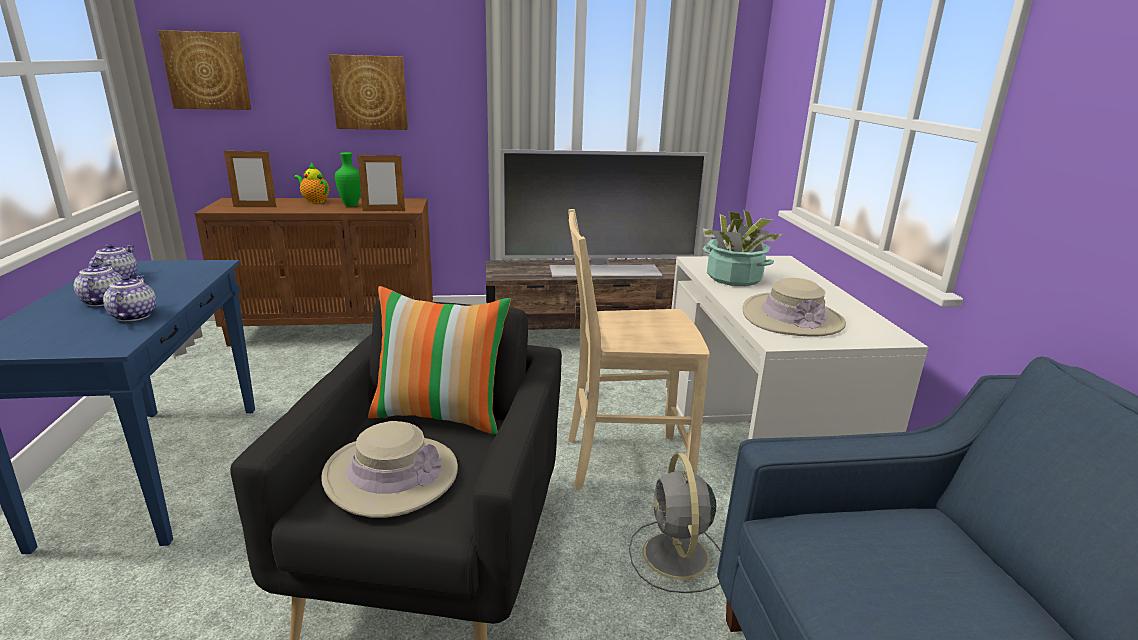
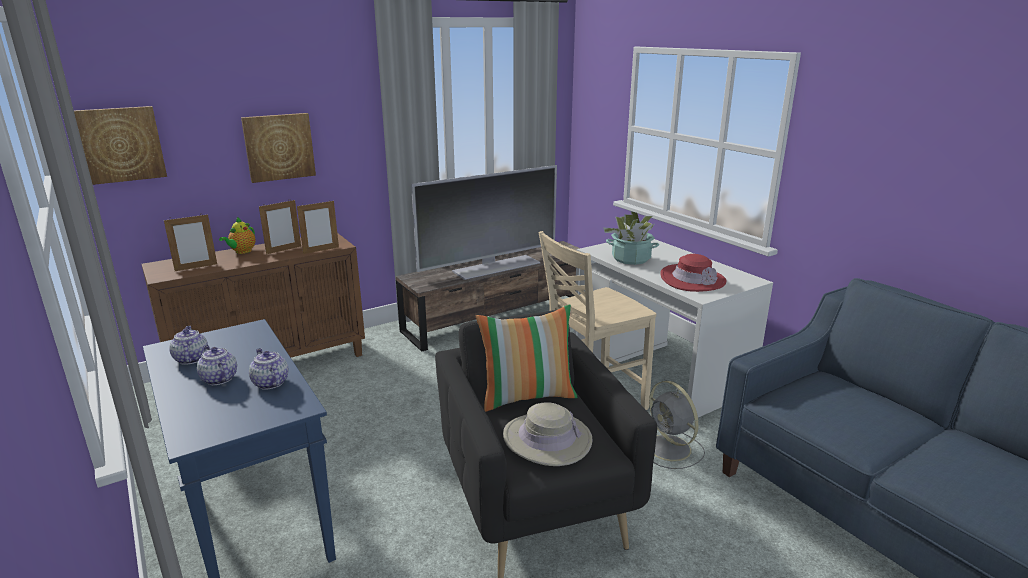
camera: 25 degrees left, 0 degrees up
teapot [294,163,329,203] -> teapot turned 75 degrees counterclockwise [219,217,255,254]
green vase [335,152,361,207] -> picture frame [259,200,301,254]
beige hat [742,278,846,336] -> red hat [660,254,726,292]

